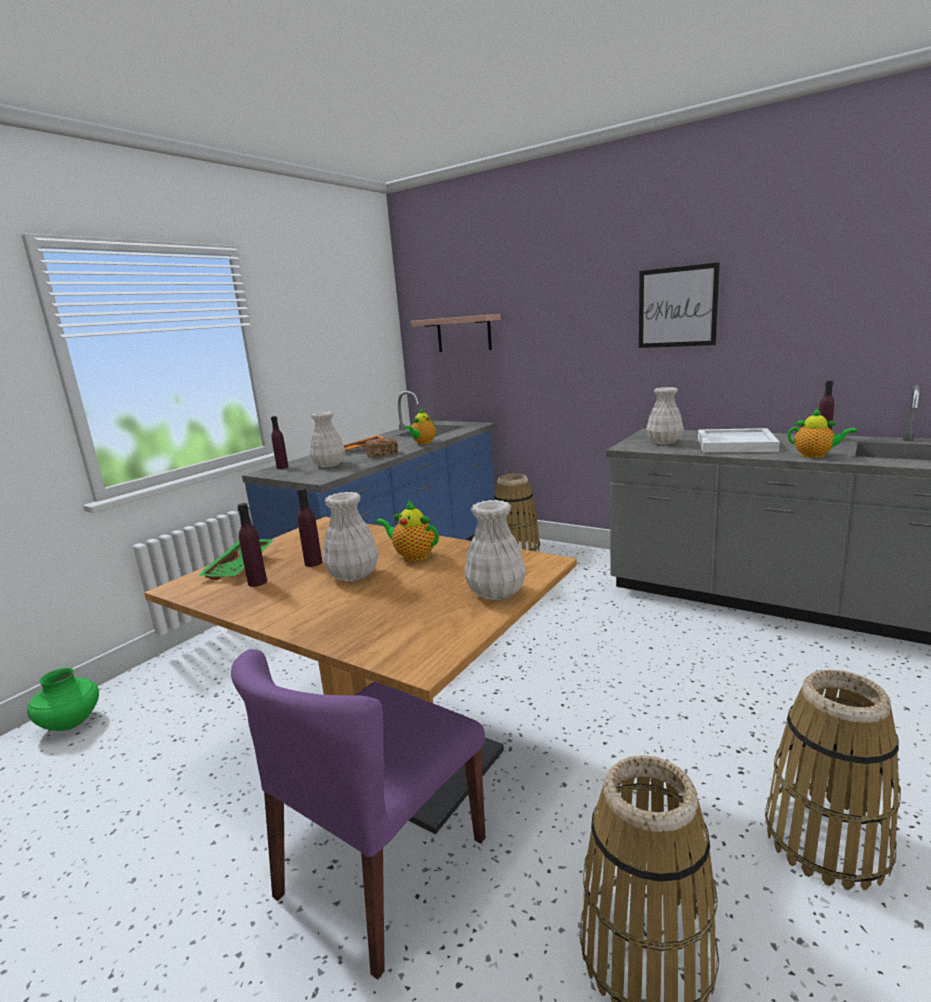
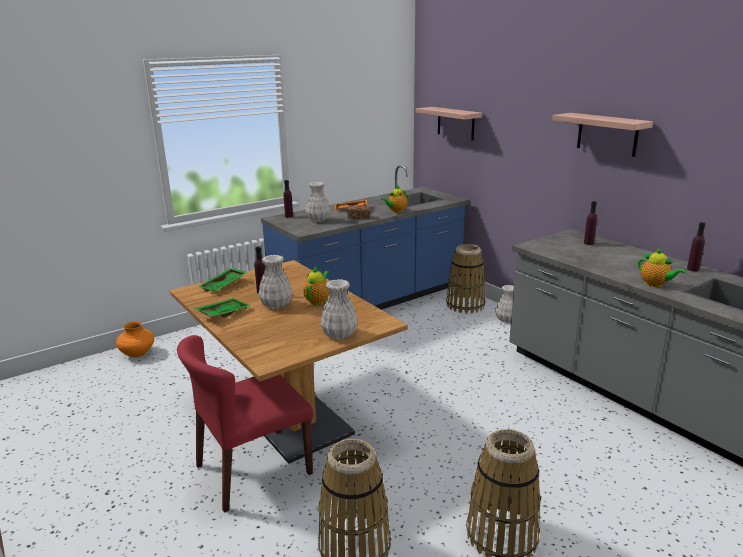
camera: 20 degrees right, 5 degrees up
green vase [27,668,99,731] -> orange vase [116,321,154,357]
purple chair [231,649,486,980] -> red chair [177,335,313,513]
purple bottle [237,503,267,587] -> purple bottle moved to [584,201,597,245]
teapot [375,500,439,562] -> teapot turned 60 degrees clockwise [303,266,329,305]
picture [639,262,720,348] -> shelf [552,113,653,157]
white vase [646,387,684,445] -> white vase moved to [495,285,514,323]
white tray [698,428,780,453] -> none
none -> green tray [194,298,251,318]

